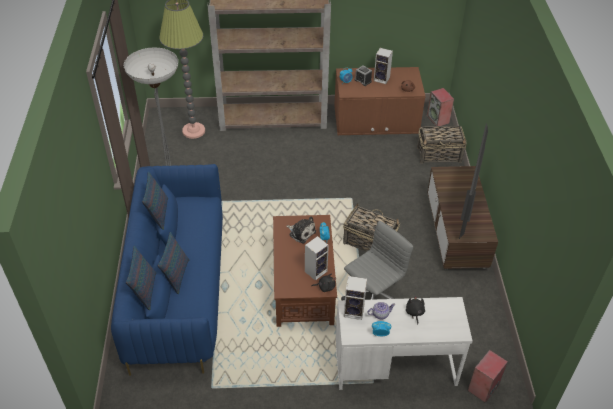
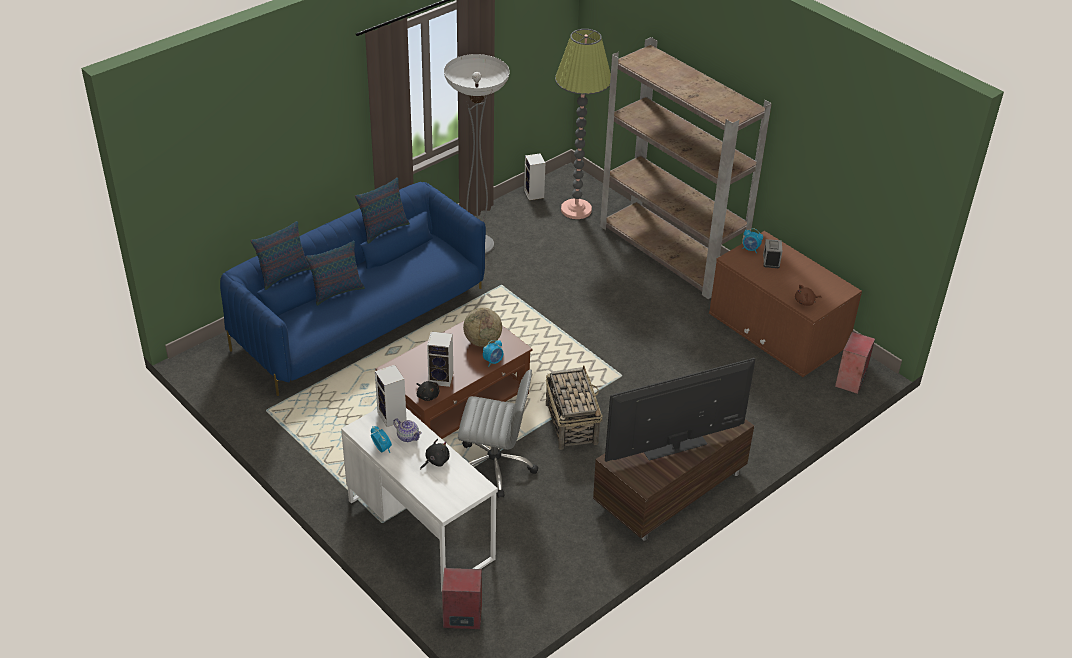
camera: 50 degrees right, 5 degrees down
plush toy [286,216,316,243] -> globe [463,308,502,347]
speaker [374,48,393,84] -> speaker moved to [524,153,545,200]
basket [417,126,467,164] -> none

